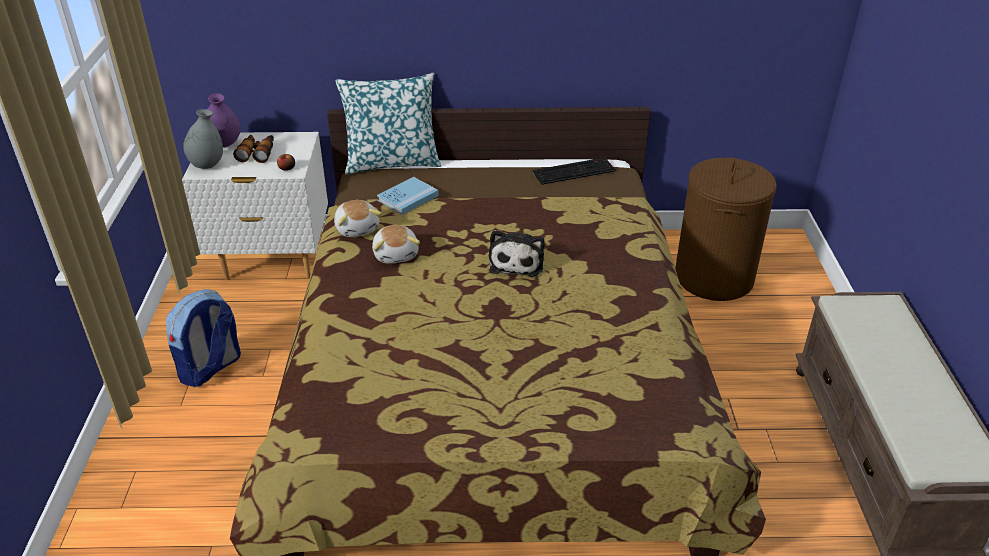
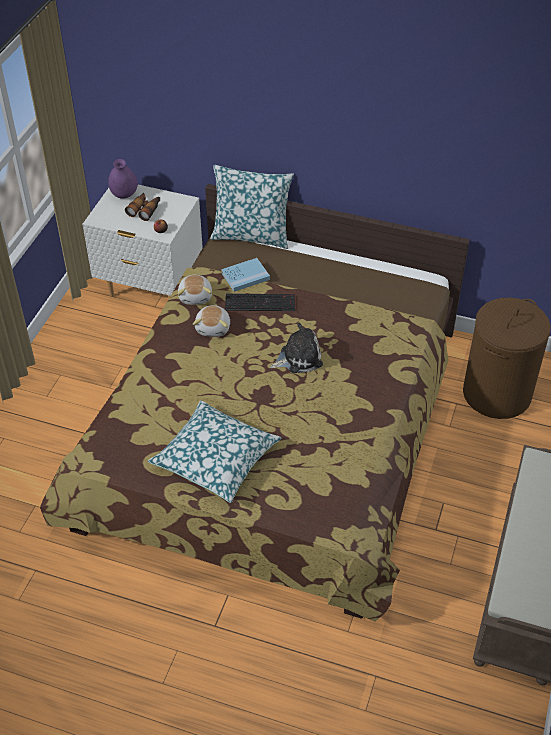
camera: 20 degrees right, 10 degrees up
backpack [166,289,241,387] -> none
grey vase [183,109,223,169] -> none
plush toy [489,230,545,277] -> plush toy turned 135 degrees counterclockwise [270,323,323,373]
keyboard [532,157,616,185] -> keyboard moved to [225,294,295,311]
none -> pillow [148,400,281,503]

